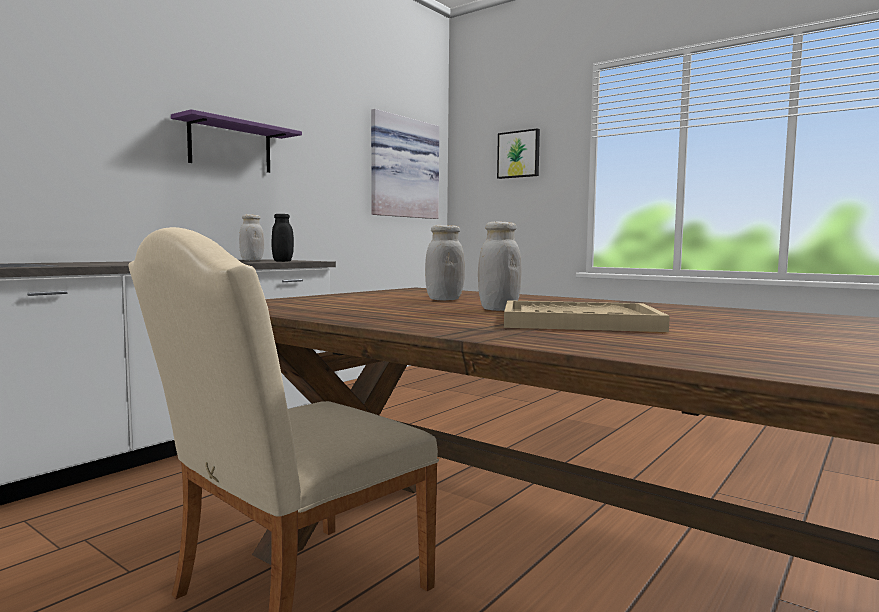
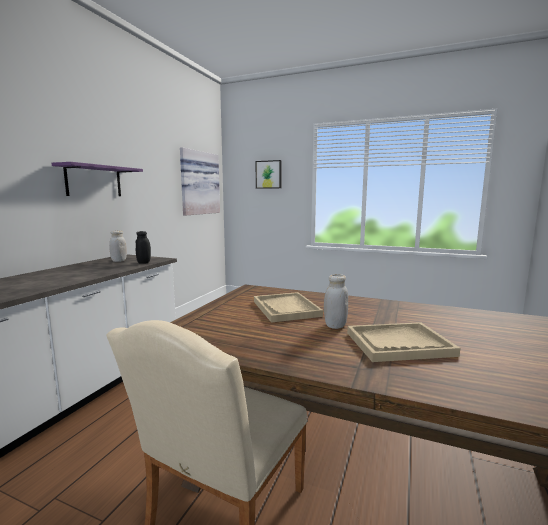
camera: 15 degrees left, 5 degrees up
white jar [425,225,465,300] -> beige tray [254,292,323,323]

